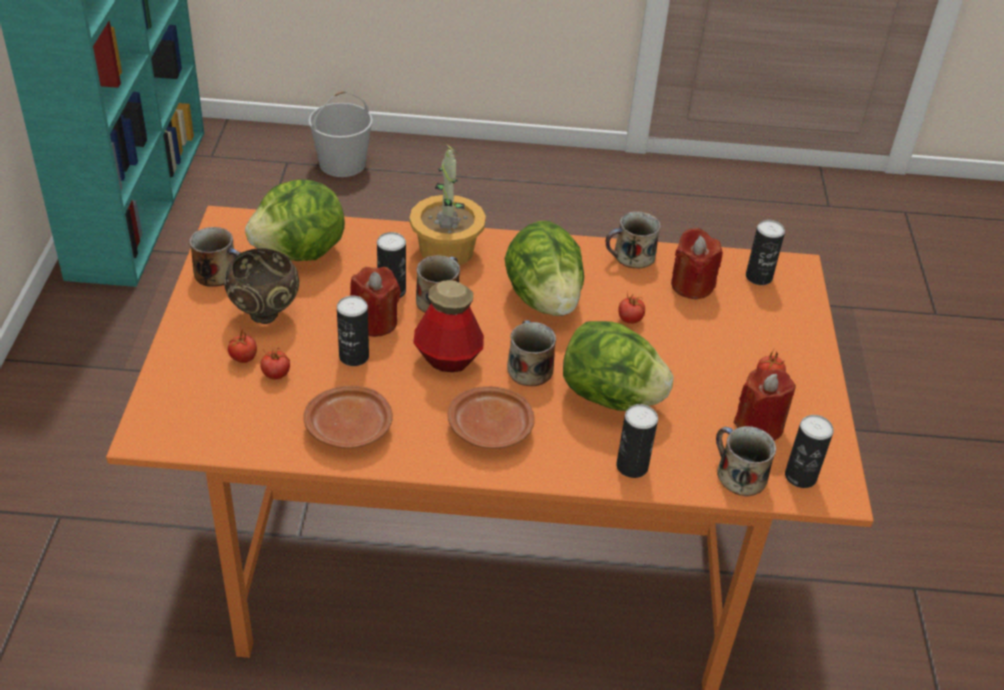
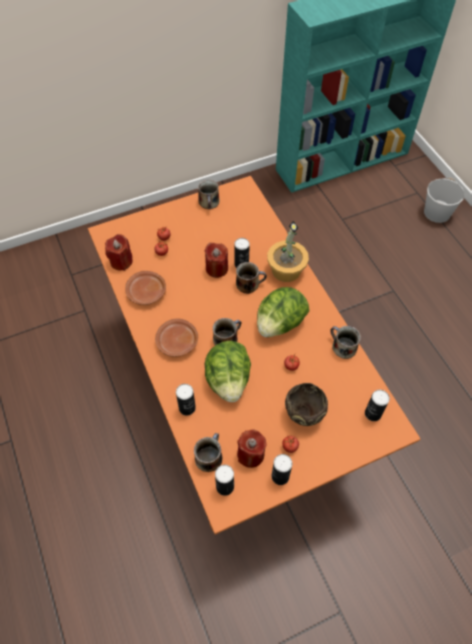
camera: 65 degrees right, 15 degrees up
brown bowl [224,248,299,324] -> brown bowl moved to [285,383,328,426]
lettuce [245,179,345,261] -> none
can [337,296,369,366] -> can moved to [271,454,292,485]
bottle [413,280,484,372] -> none
red candle [671,228,723,299] -> red candle moved to [105,234,133,271]

